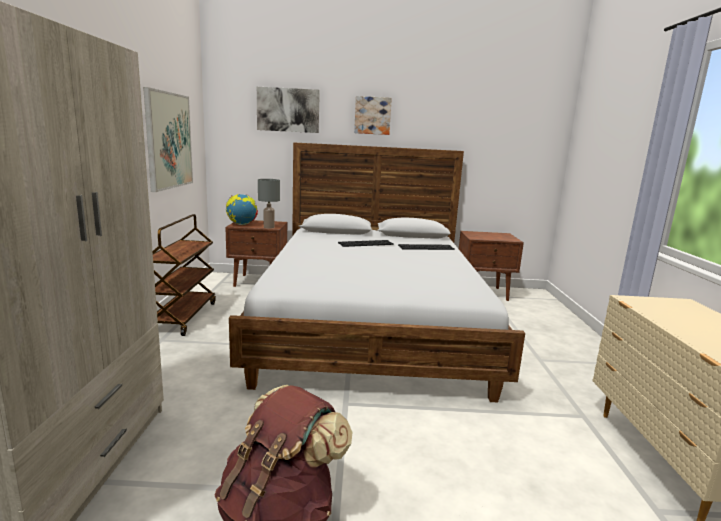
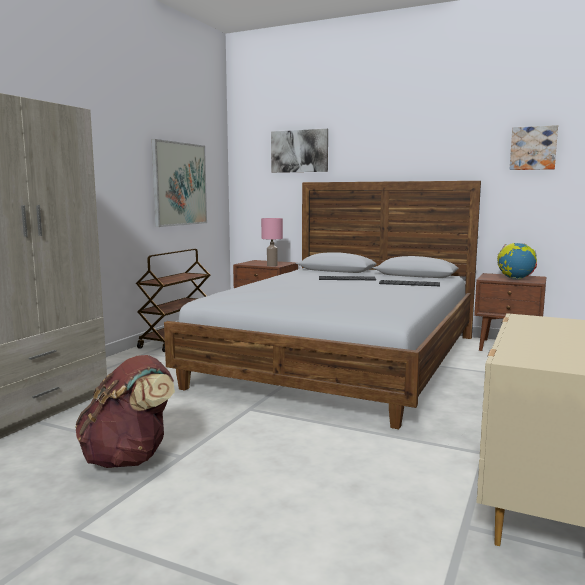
camera: 25 degrees right, 5 degrees down
globe [226,194,258,225] -> globe moved to [497,243,537,280]
grey table lamp [258,179,280,229] -> pink table lamp [261,218,283,266]
picture [354,96,392,135] -> picture moved to [510,125,558,170]

